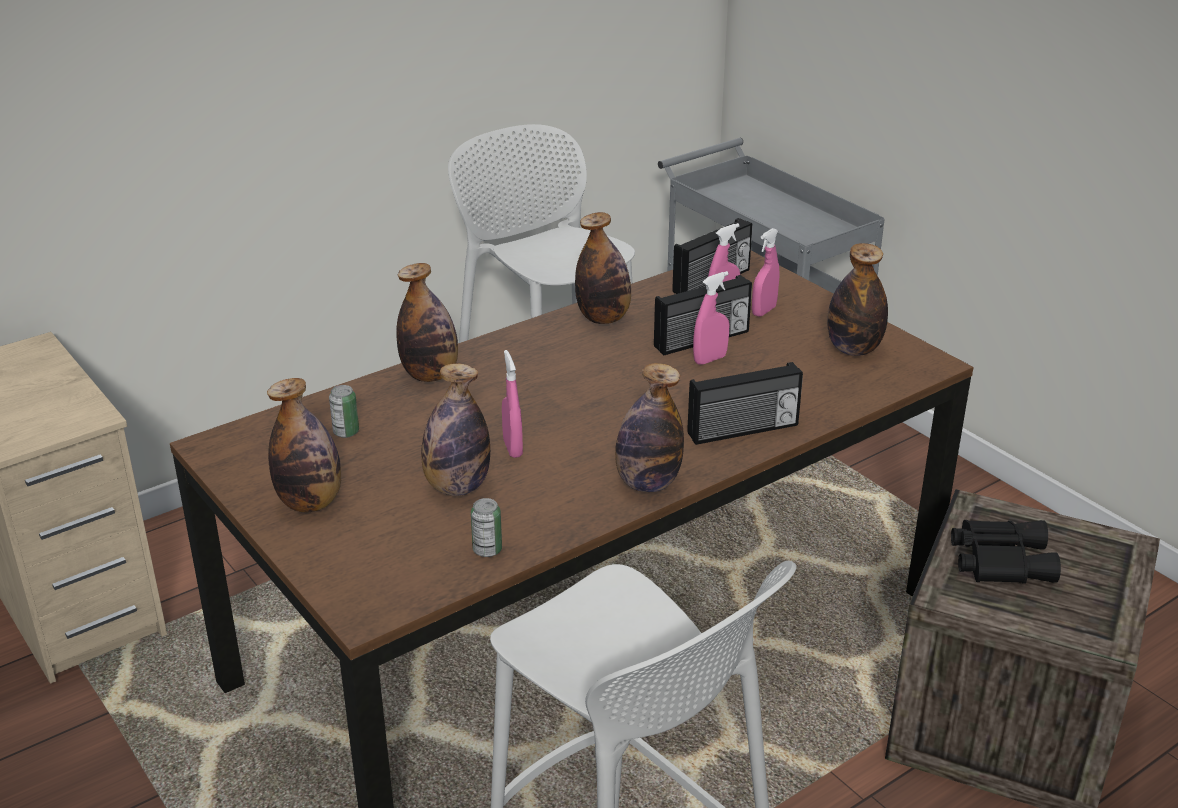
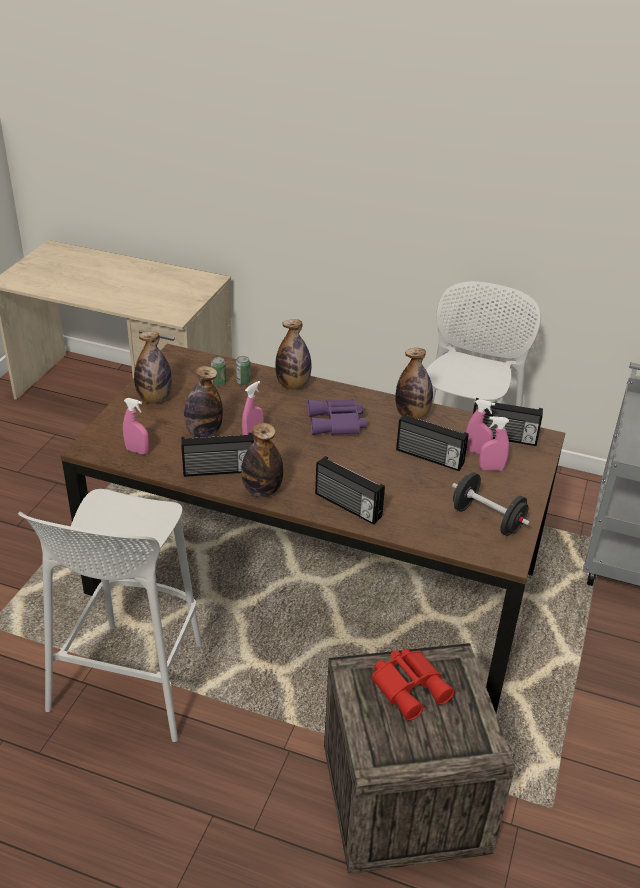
camera: 55 degrees right, 5 degrees up
can [471,498,502,557] -> can moved to [236,356,251,385]
pink spray bottle [693,271,729,365] -> pink spray bottle moved to [123,398,149,454]
bottle [828,243,888,356] -> black dumbbell [452,472,530,536]
black binoculars [951,520,1061,584] -> red binoculars [372,648,455,721]
none -> radio [181,433,254,477]
none -> purple binoculars [308,399,367,435]

